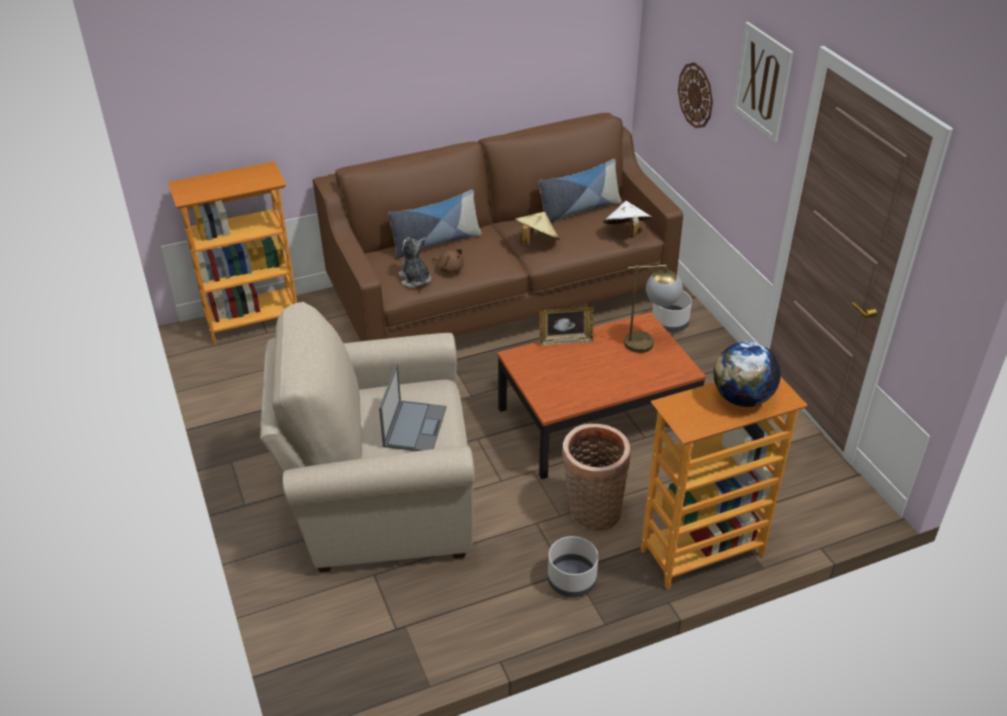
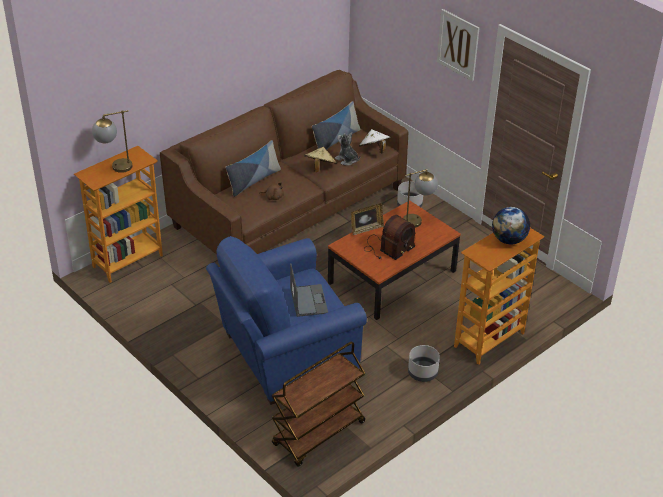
camera: 20 degrees left, 0 degrees up
beige armchair [260,302,475,572] -> blue armchair [206,236,367,405]
plush toy [399,237,431,288] -> plush toy moved to [335,132,360,166]
basket [562,424,631,531] -> none
wall clock [678,62,713,128] -> none
none -> table lamp [92,110,132,173]
none -> brown cart [272,341,365,467]
none -> radio [364,215,416,260]

